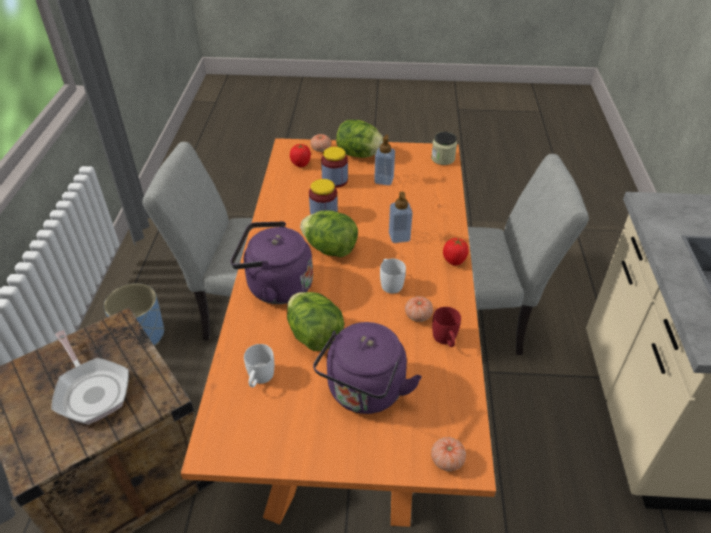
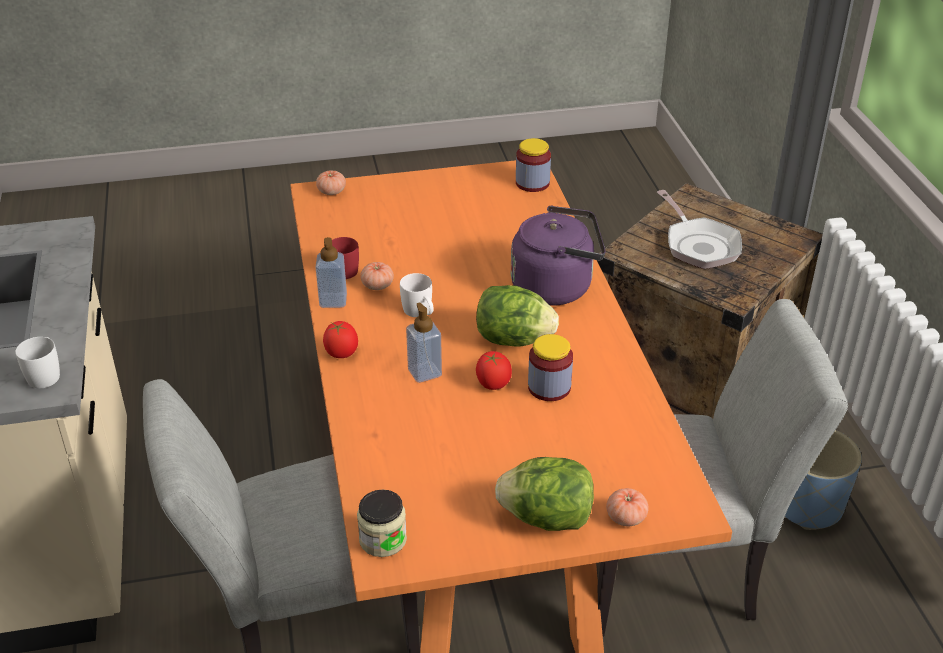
camera: 165 degrees right, 5 degrees down
frying pan [51,330,129,425] -> frying pan turned 150 degrees counterclockwise [657,190,742,269]
white mug [244,344,274,387] -> white mug moved to [16,337,60,388]
lettuce [287,292,344,351] -> none
tomato [290,144,311,167] -> tomato moved to [476,351,512,390]
purple kettle [313,322,422,414] -> none
jar [321,147,348,188] -> jar moved to [516,138,551,192]
soap dispenser [374,134,395,186] -> soap dispenser moved to [316,237,347,308]

